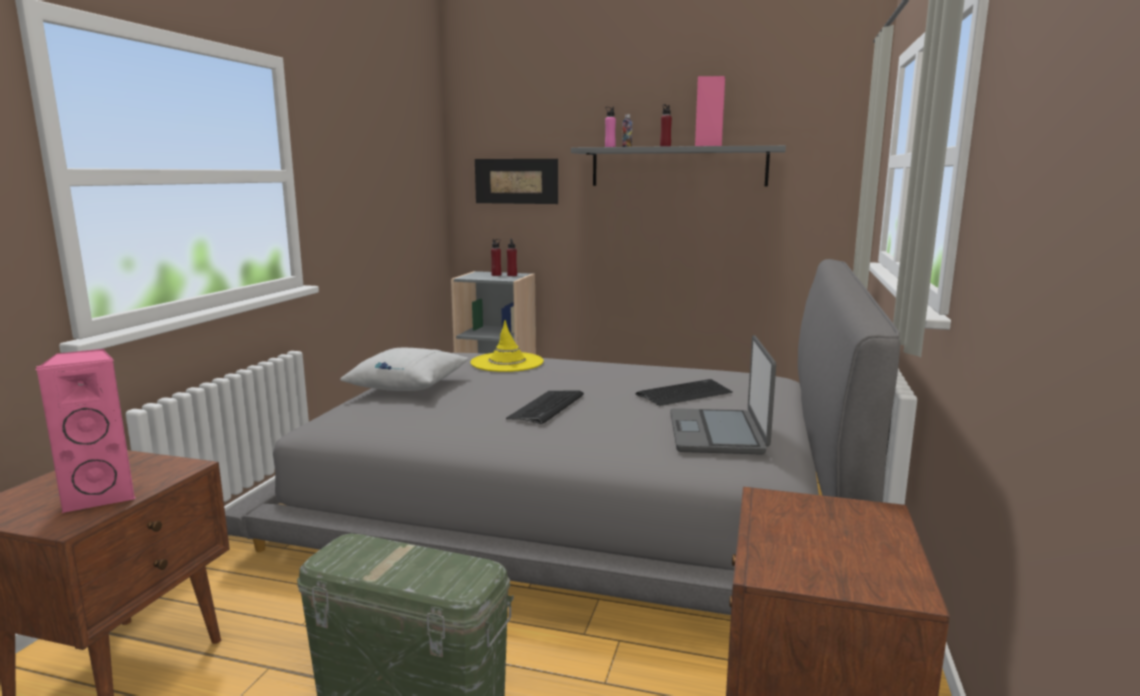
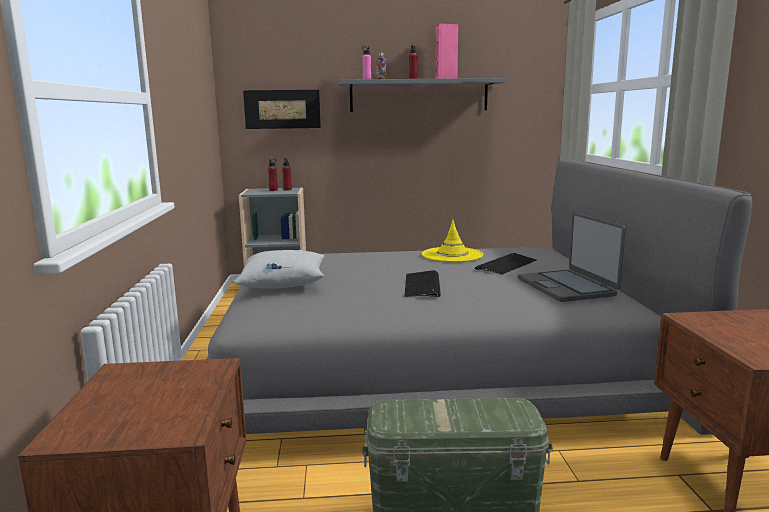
camera: 20 degrees left, 0 degrees up
pink speaker [36,349,135,513] -> none
yellow hat [471,320,544,372] -> yellow hat moved to [422,219,483,262]

